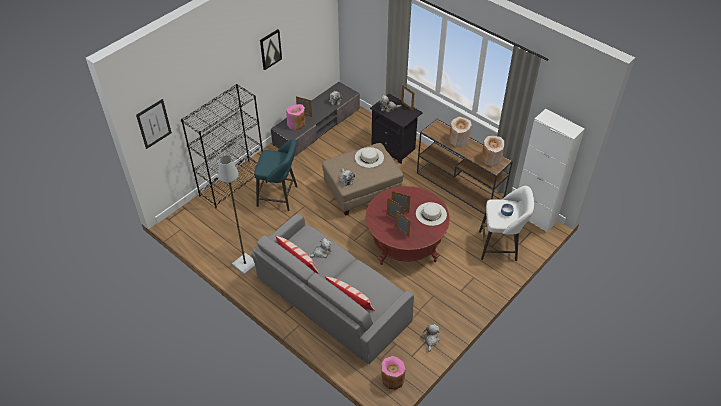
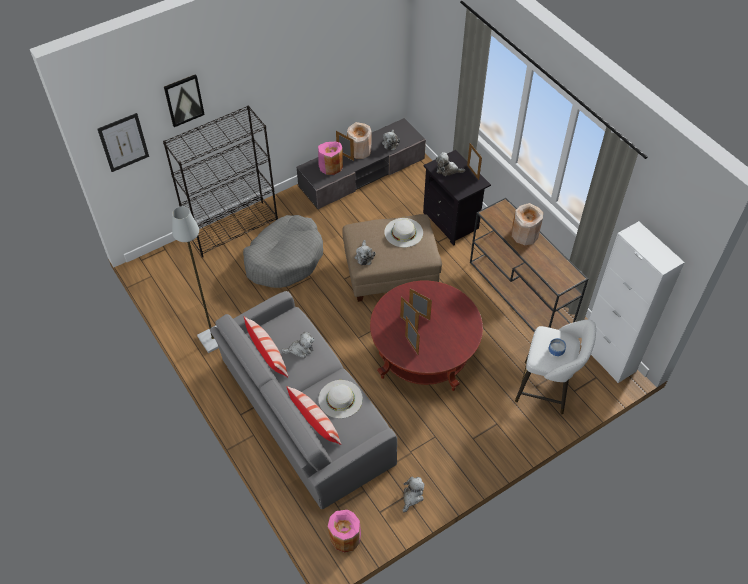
camera: 15 degrees right, 5 degrees up
turquoise stool [254,139,298,211] -> grey dog bed [243,215,323,288]
picture [260,29,282,70] -> picture moved to [164,74,205,127]
white hat [416,202,447,226] -> white hat moved to [319,380,363,418]
beige vase [481,136,504,167] -> beige vase moved to [347,122,372,159]

